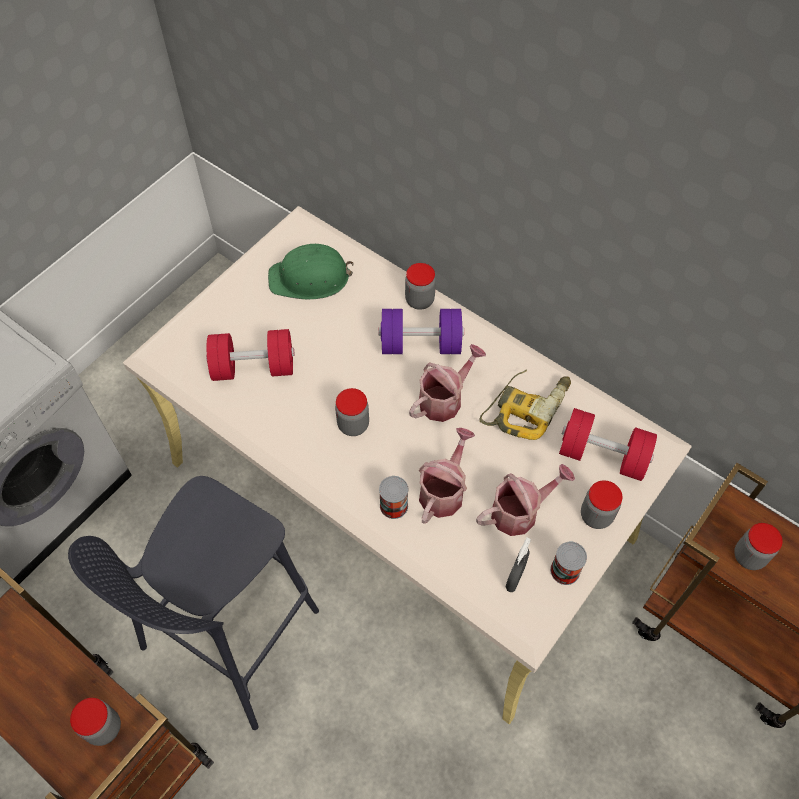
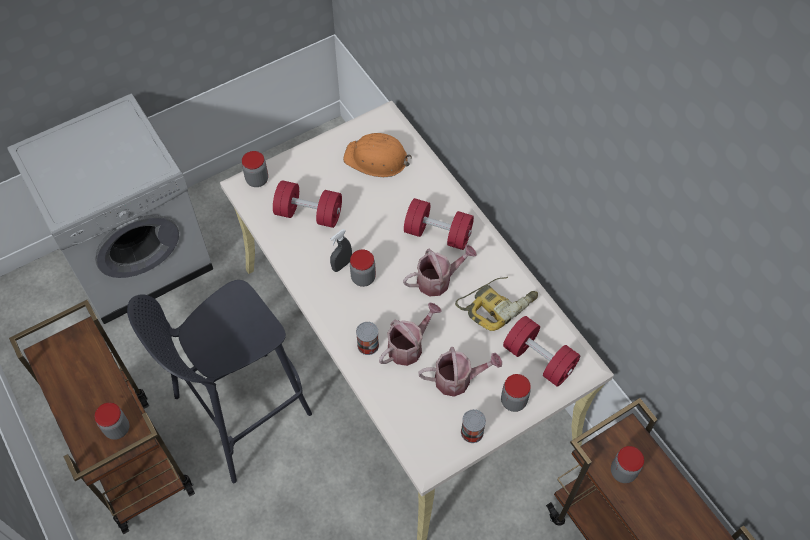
camera: 20 degrees right, 0 degrees up
green hard hat [268,244,354,299] -> orange hard hat [343,133,412,177]
purple dumbbell [378,309,464,354] -> red dumbbell [404,198,474,250]
jar [405,263,436,310] -> jar moved to [242,151,268,187]
grey spray bottle [506,538,531,592] -> grey spray bottle moved to [330,229,352,272]

